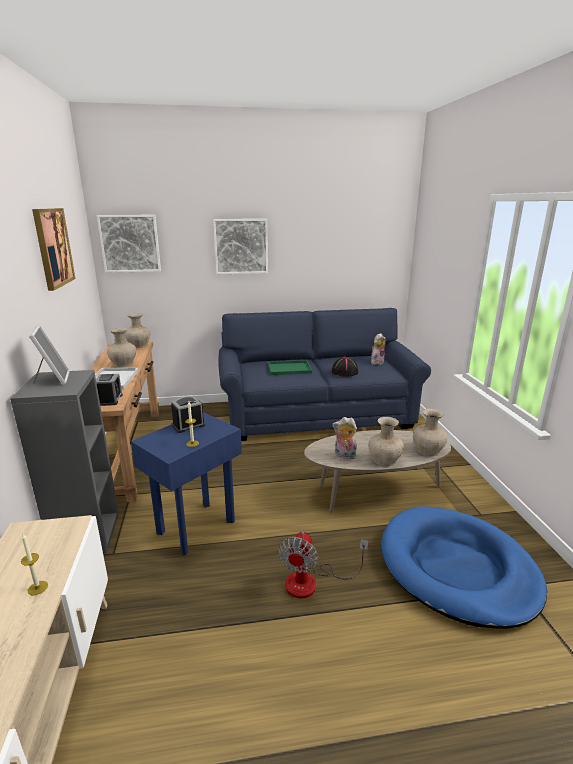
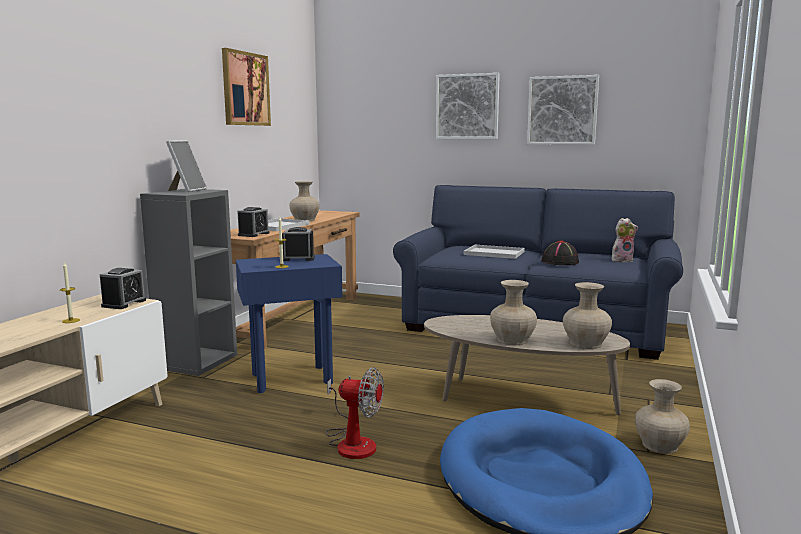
camera: 30 degrees right, 10 degrees down
picture [97,215,161,273] -> picture moved to [527,75,599,145]
beige vase [125,313,150,348] -> beige vase moved to [635,379,690,454]
green tray [268,360,312,375] -> white tray [463,245,525,259]
fan [278,532,368,598] -> fan turned 120 degrees counterclockwise [326,367,384,459]
plush toy [332,417,357,459] -> none
none -> alarm clock [100,268,146,309]

